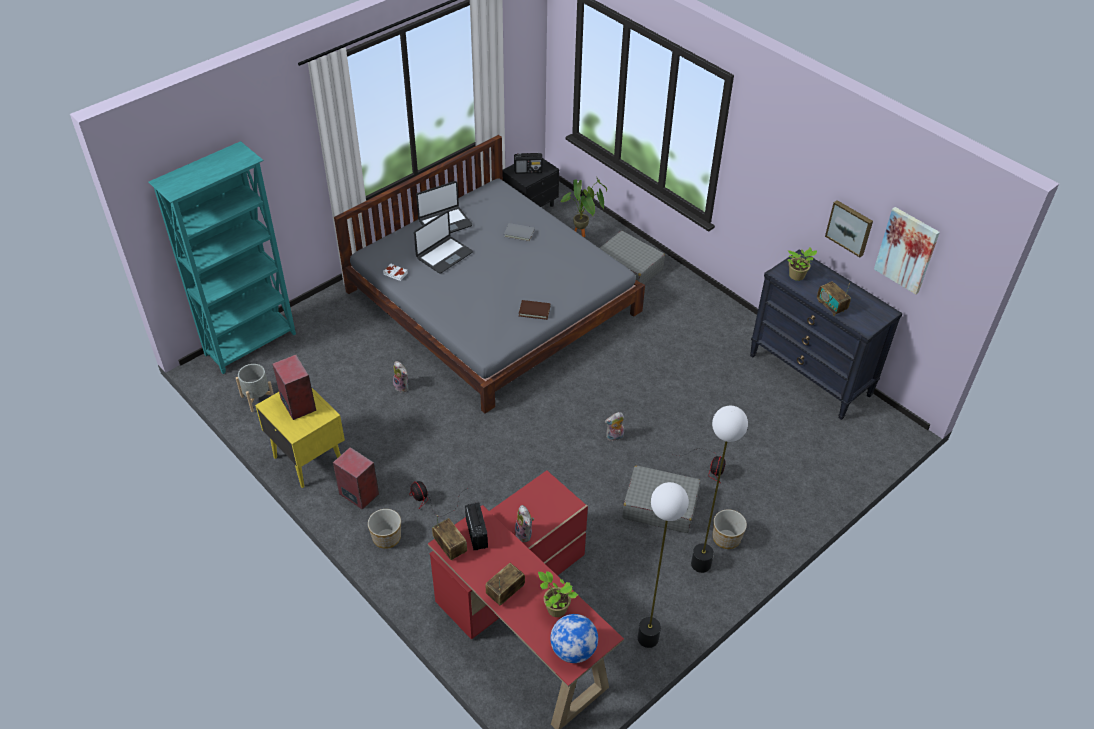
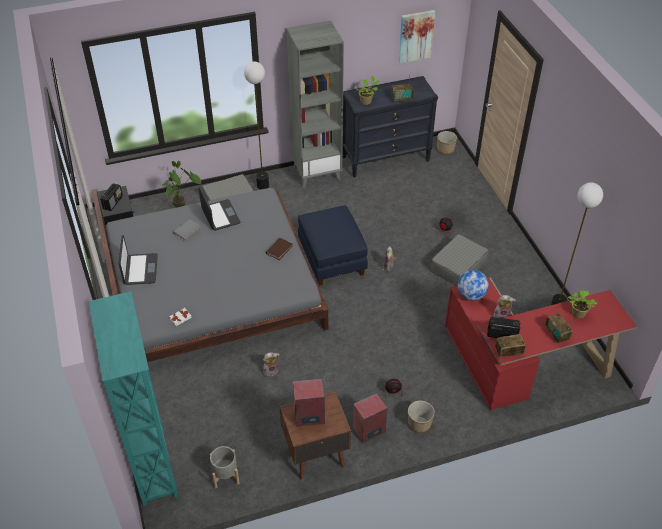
camera: 65 degrees left, 0 degrees up
yellow nightstand [255,388,345,488] -> brown nightstand [280,391,351,480]
laptop [414,211,473,273] -> laptop moved to [199,186,240,231]
globe [550,614,598,663] -> globe moved to [458,270,489,301]
floor lamp [691,406,748,573] -> floor lamp moved to [244,61,269,190]
planter [713,509,747,549] -> planter moved to [437,131,457,155]
picture [825,200,873,257] -> none
none -> grey bookcase [286,20,344,188]
none -> blue ottoman [298,205,368,286]

